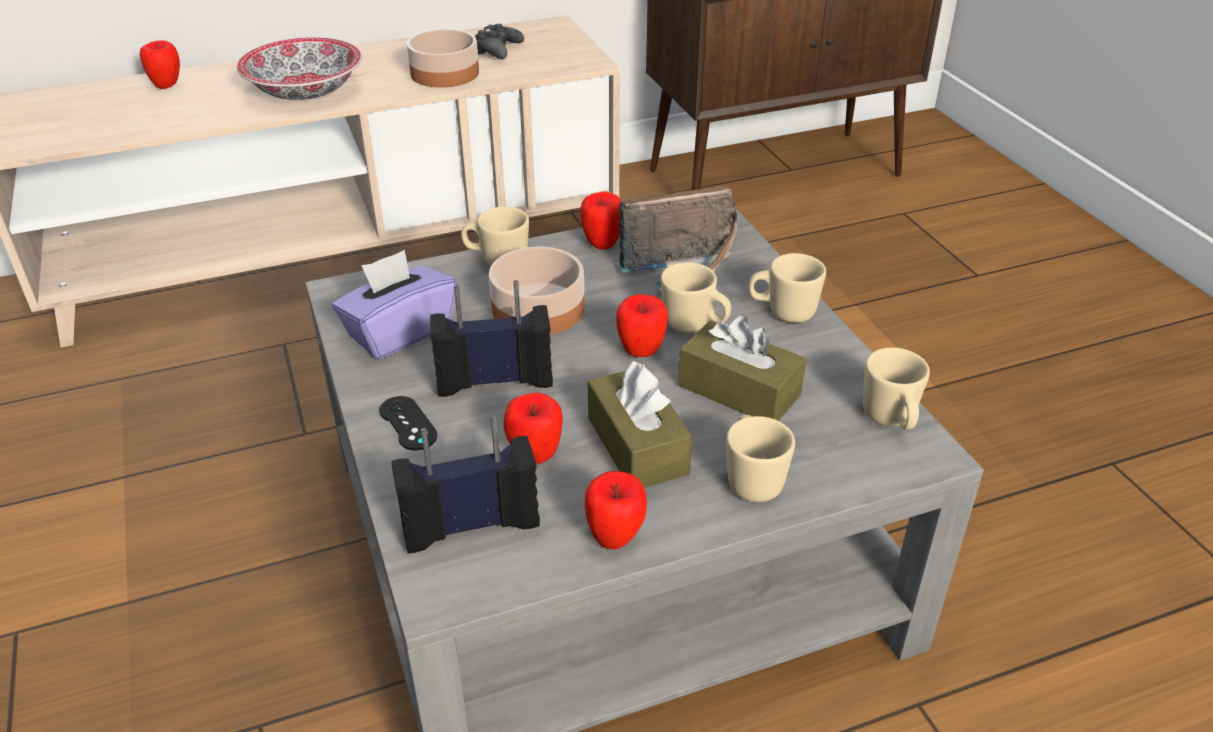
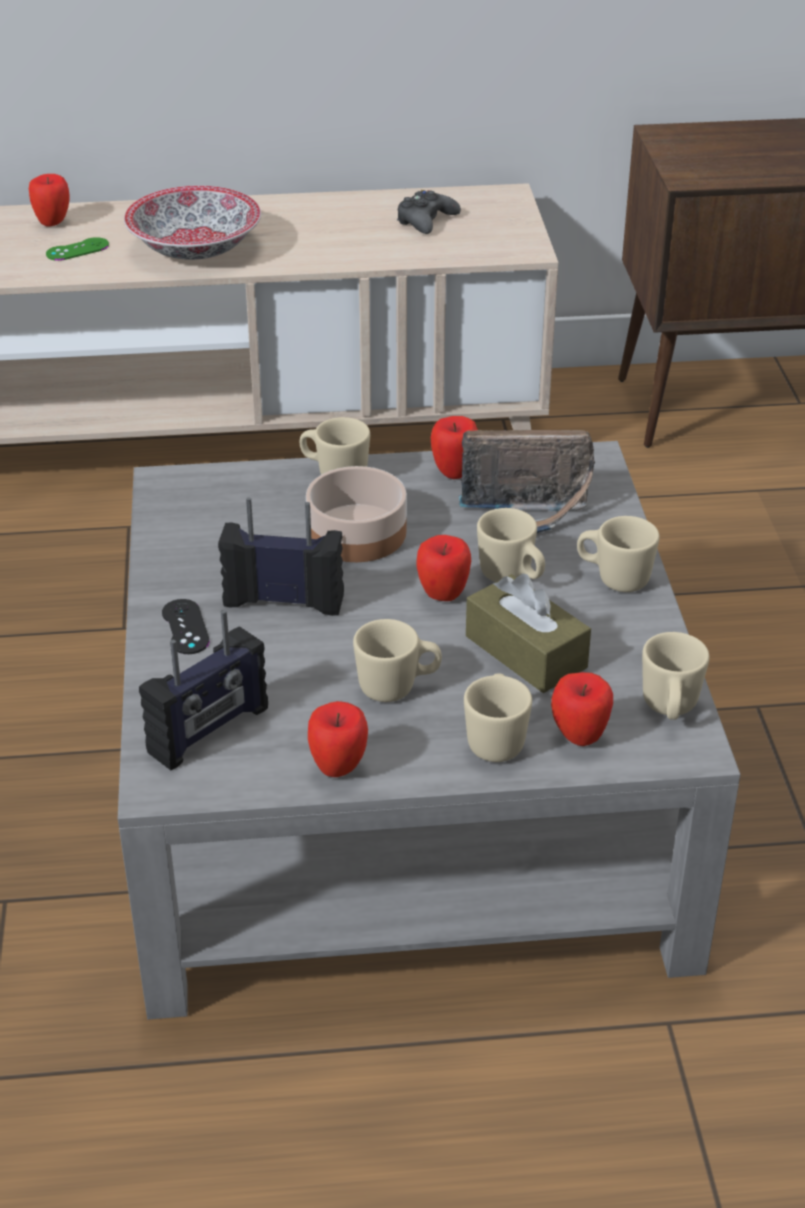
camera: 15 degrees right, 0 degrees up
purple tissue box [332,250,456,359] -> none
radio [392,415,540,553] -> radio turned 135 degrees clockwise [139,610,268,770]
bowl [407,29,479,88] -> none
apple [503,393,563,464] -> apple moved to [551,672,613,746]
brown tissue box [588,360,692,488] -> beige mug [353,619,442,702]
none -> green game controller [46,237,109,261]

